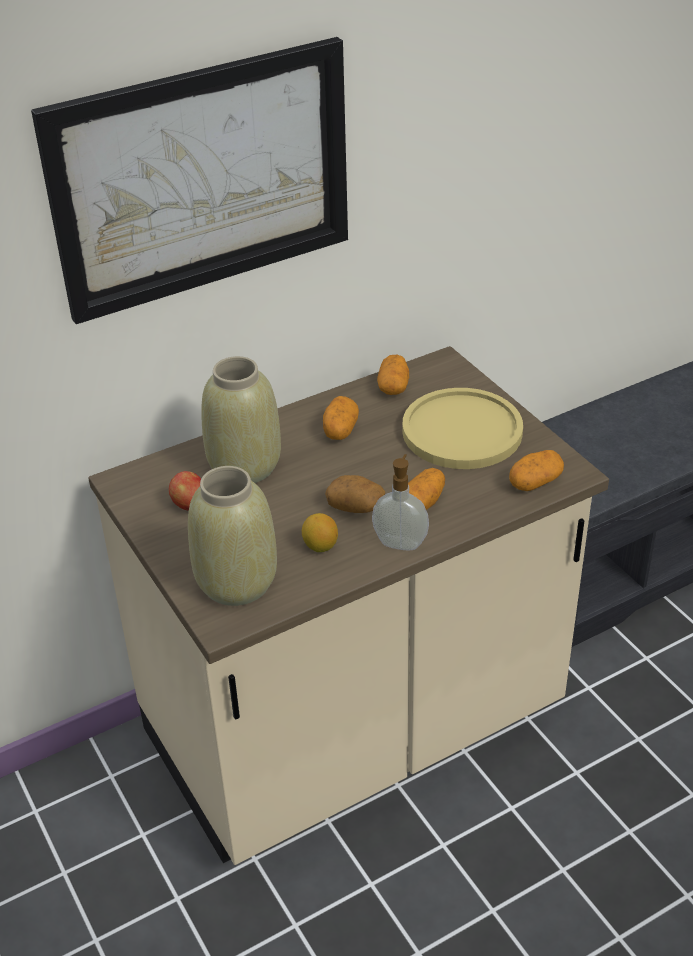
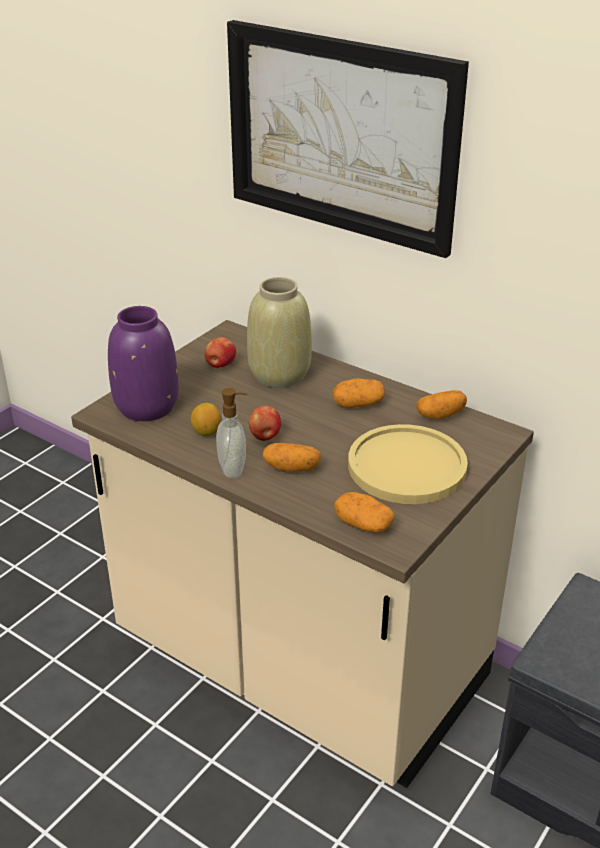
camera: 65 degrees right, 5 degrees down
beige vase [188,466,277,606] -> purple vase [108,306,179,421]
potato [325,475,385,513] -> apple [249,405,281,441]

